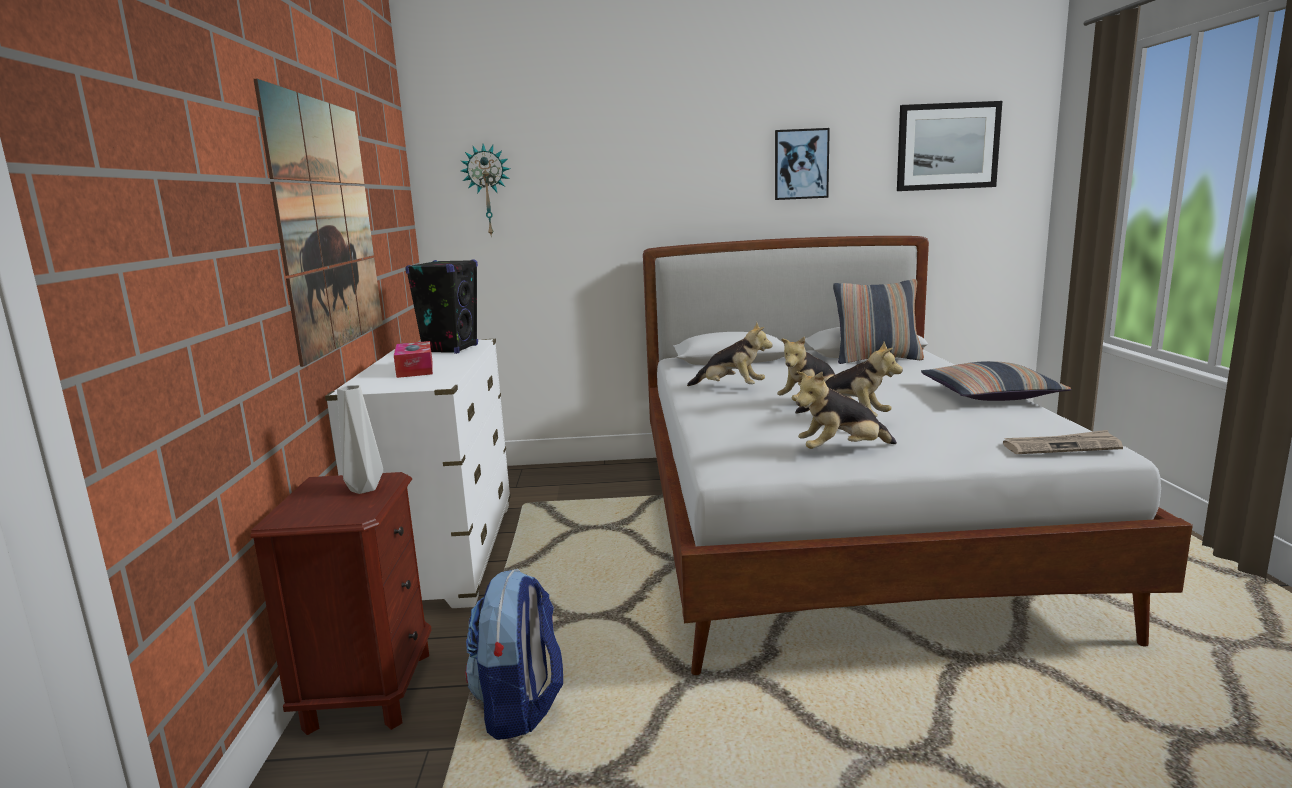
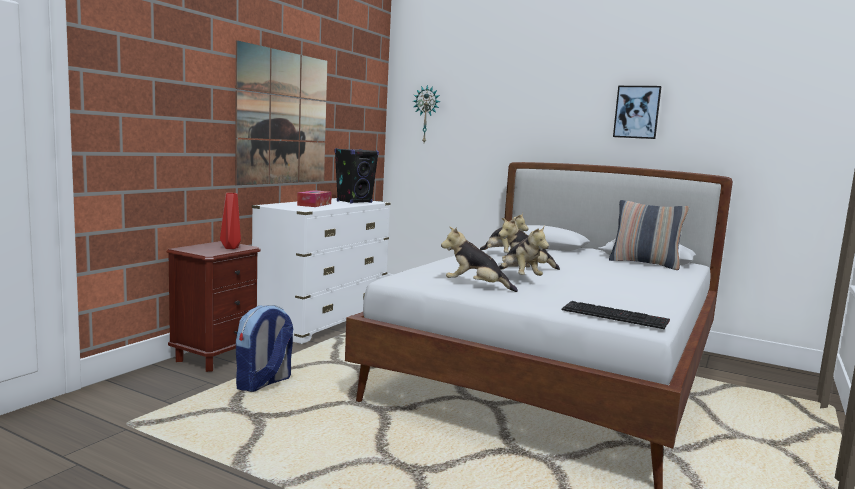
camera: 30 degrees right, 5 degrees down
grey vase [337,385,383,494] -> red vase [220,193,241,249]
picture [897,101,1002,191] -> none
pillow [921,361,1071,401] -> none
newspaper [1003,430,1123,454] -> keyboard [562,301,670,329]

